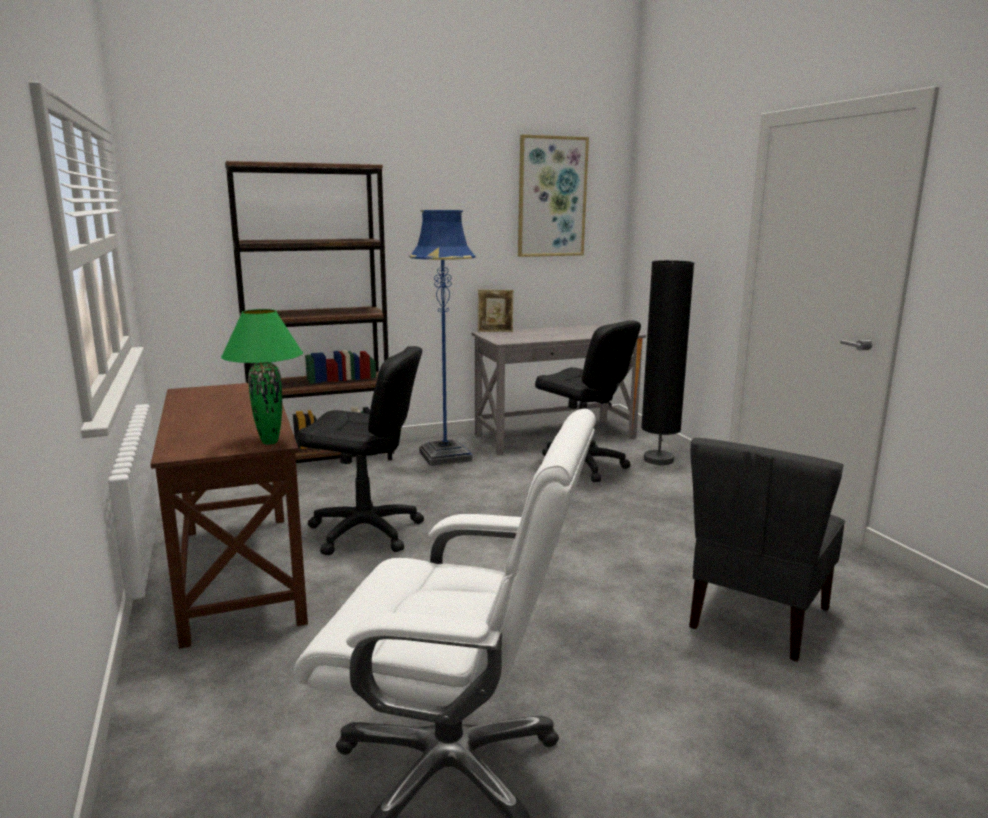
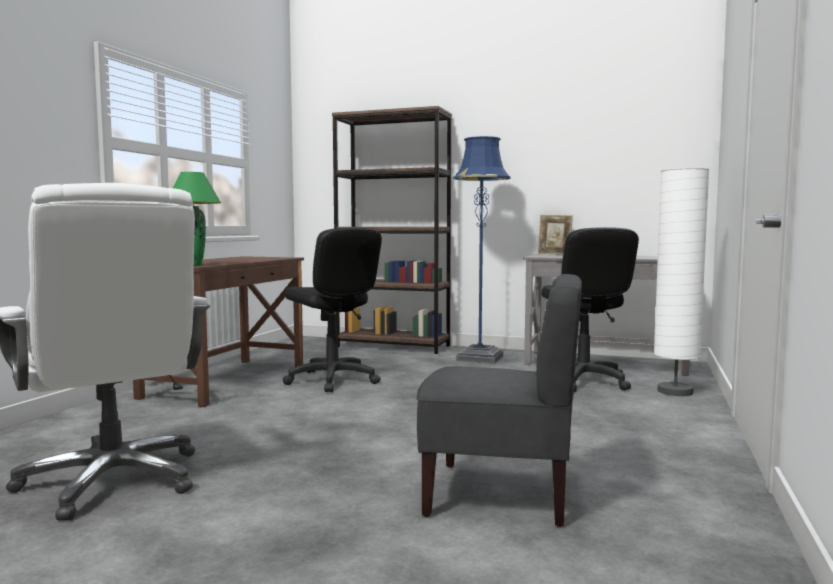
camera: 40 degrees right, 10 degrees down
picture [518,134,589,257] -> none
black floor lamp [641,260,694,465] -> white floor lamp [654,168,709,396]
grey chair [689,438,845,661] -> grey chair turned 150 degrees counterclockwise [416,274,582,527]

